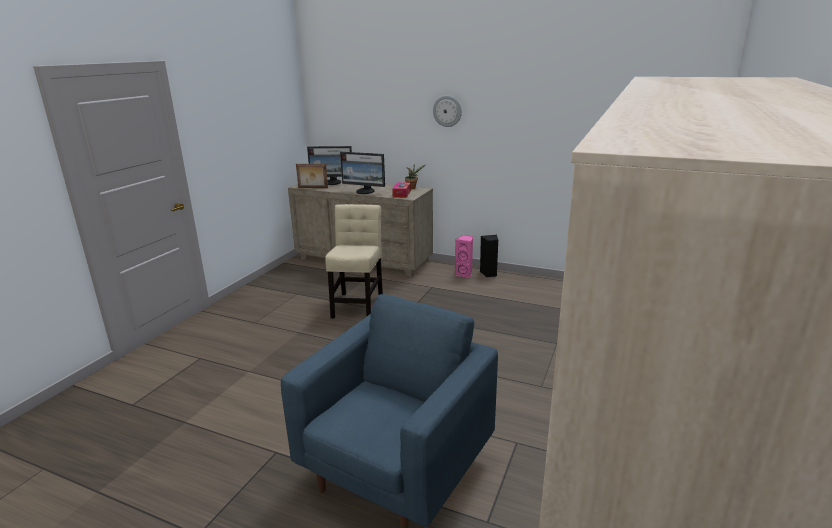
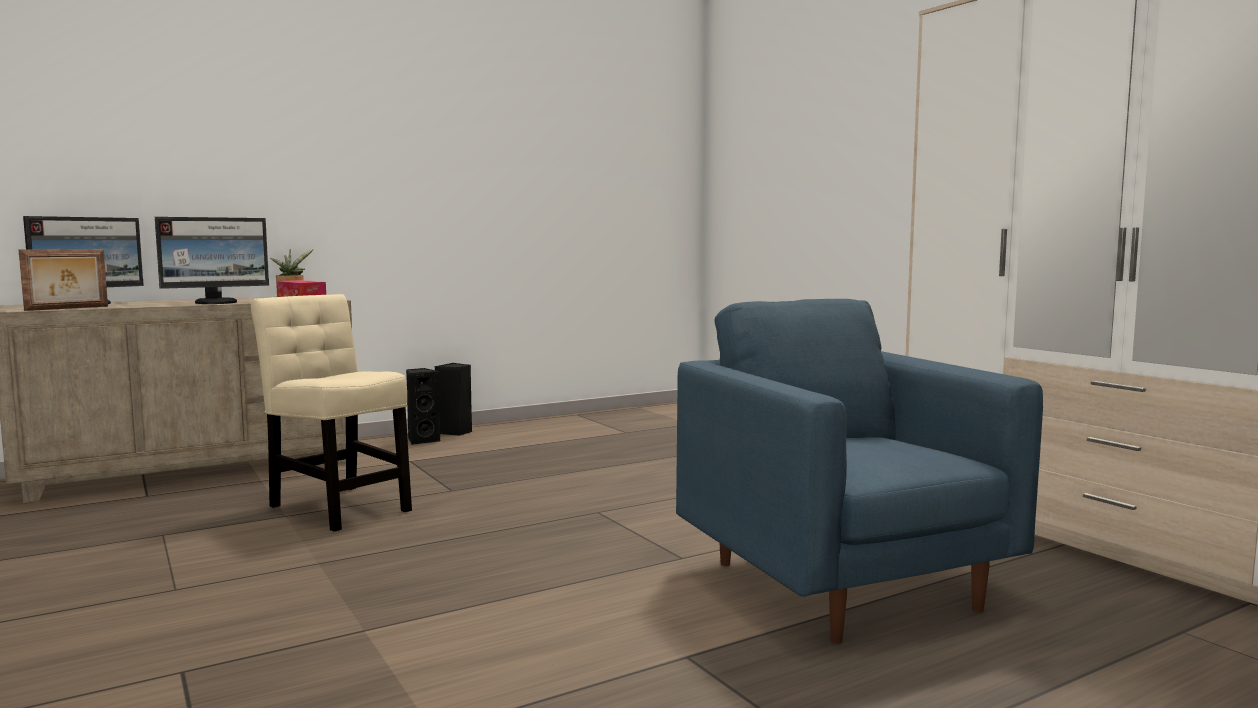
camera: 55 degrees left, 15 degrees down
wall clock [433,96,462,127] -> none
pink speaker [455,235,473,278] -> black speaker [406,368,441,445]

